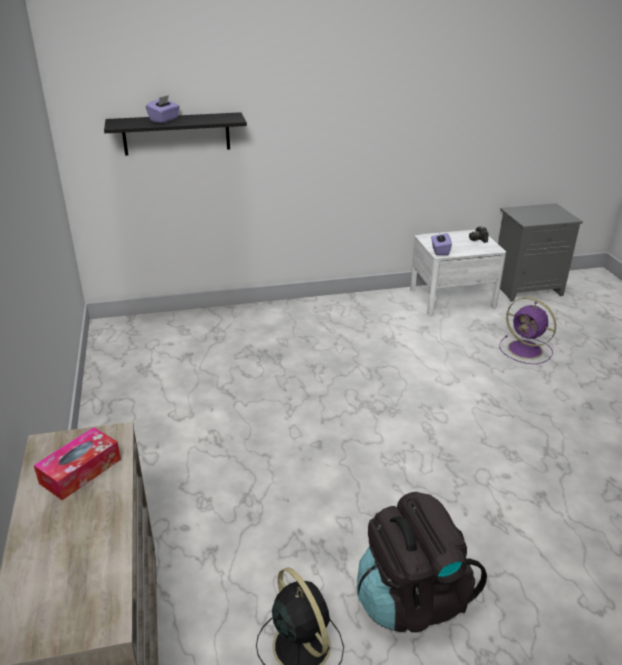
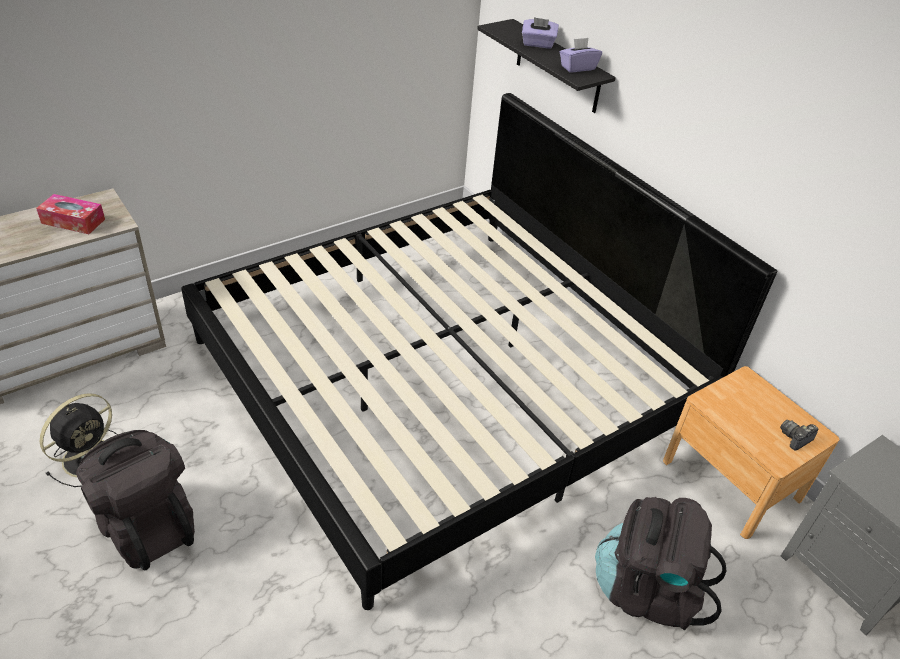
camera: 65 degrees right, 10 degrees up
white nightstand [410,230,506,315] -> brown nightstand [663,366,840,539]
purple tissue box [431,233,452,255] -> purple tissue box moved to [560,38,602,72]
purple fan [499,297,556,364] -> black backpack [595,497,726,630]
none -> bed [181,93,777,610]

